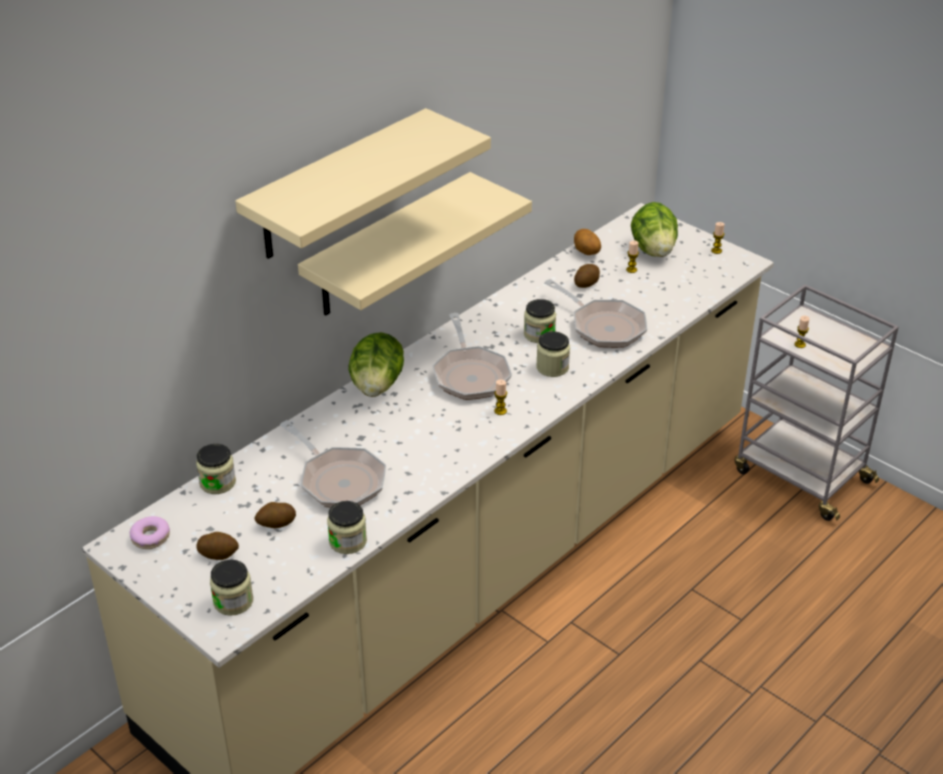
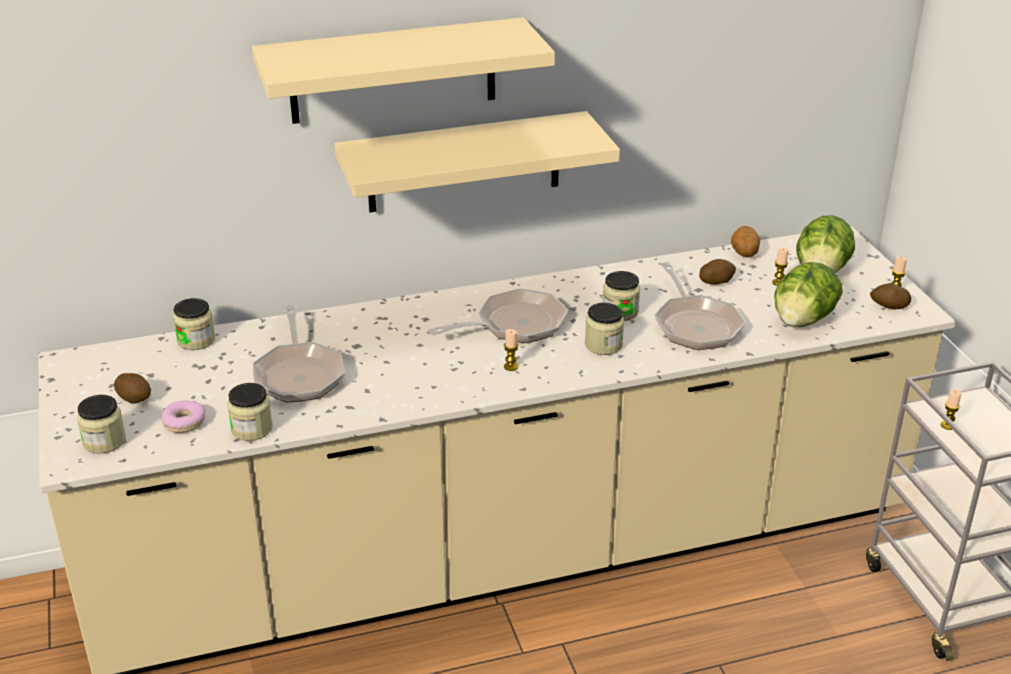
camera: 30 degrees right, 5 degrees down
donut [130,516,170,549] -> donut moved to [161,401,206,433]
potato [254,502,296,528] -> potato moved to [870,283,911,309]
lettuce [348,332,404,397] -> lettuce moved to [774,262,843,327]
frying pan [432,313,512,400] -> frying pan turned 135 degrees counterclockwise [428,288,568,343]

